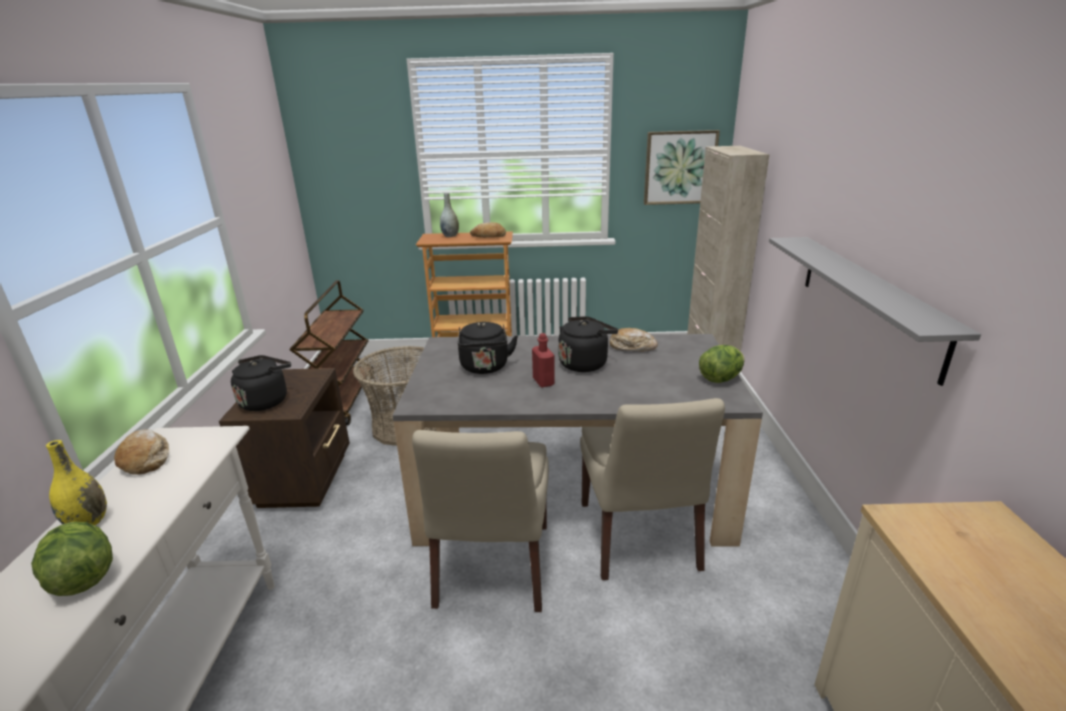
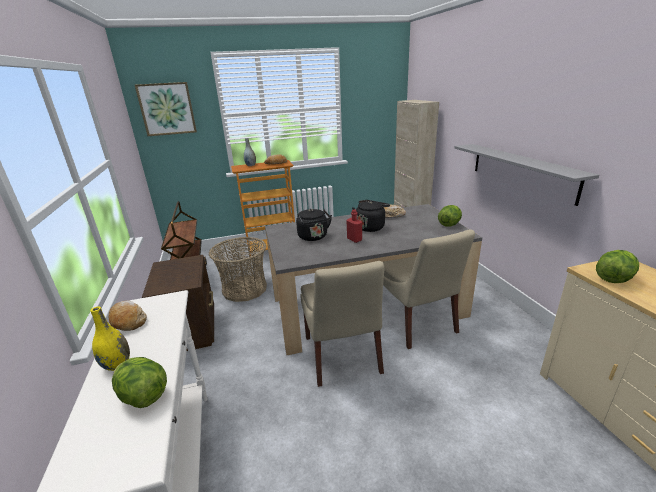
camera: 15 degrees left, 0 degrees up
black kettle [231,355,291,411] -> none
picture [644,130,720,205] -> picture moved to [135,82,197,136]
none -> lettuce [596,250,639,283]

